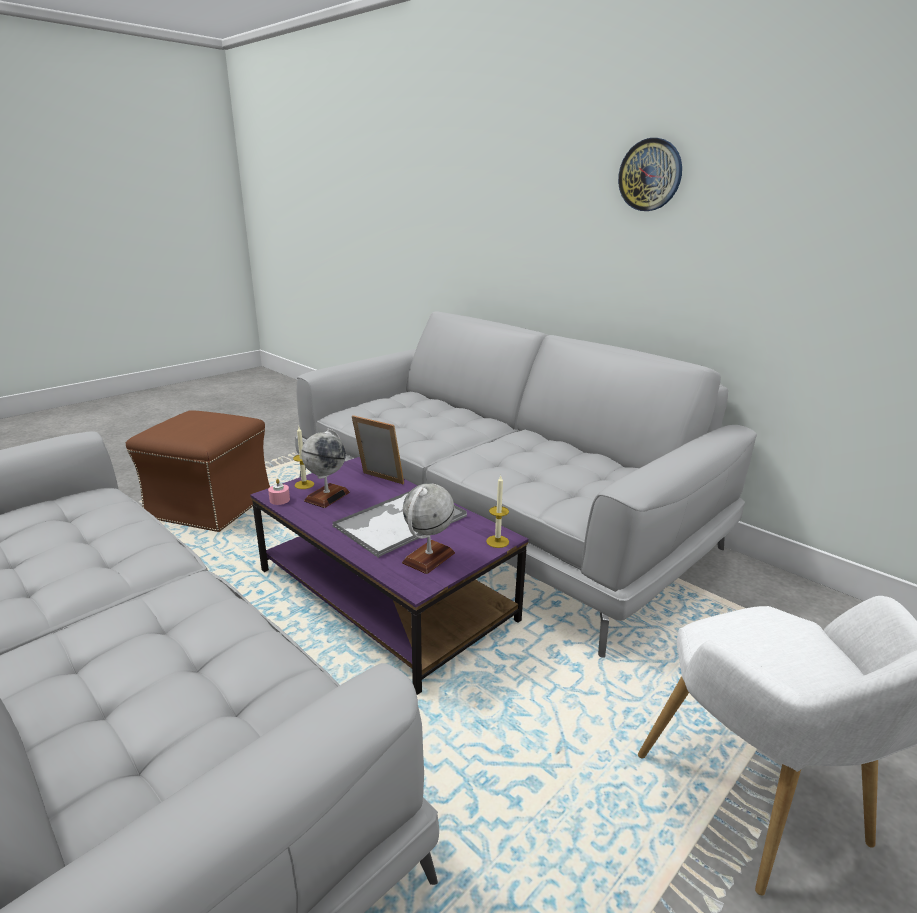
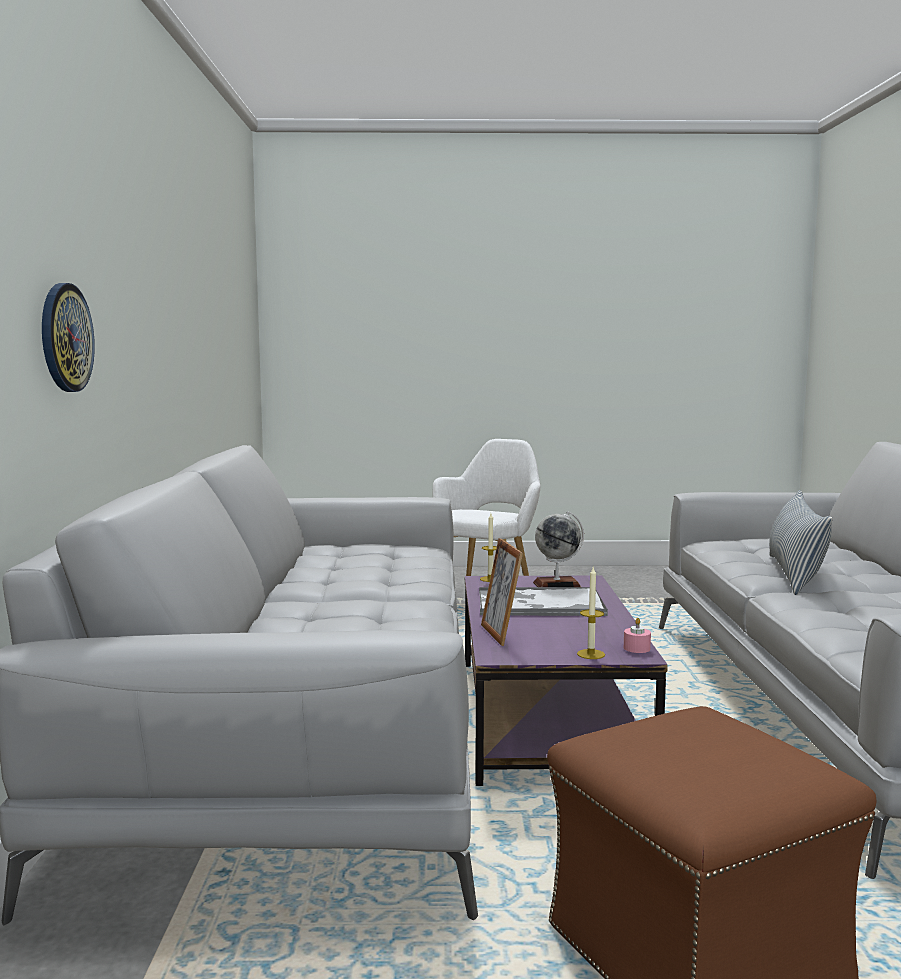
camera: 135 degrees left, 15 degrees down
globe [301,428,350,508] -> none
wall clock [618,138,682,211] -> wall clock moved to [42,283,95,392]
none -> pillow [769,490,833,595]

